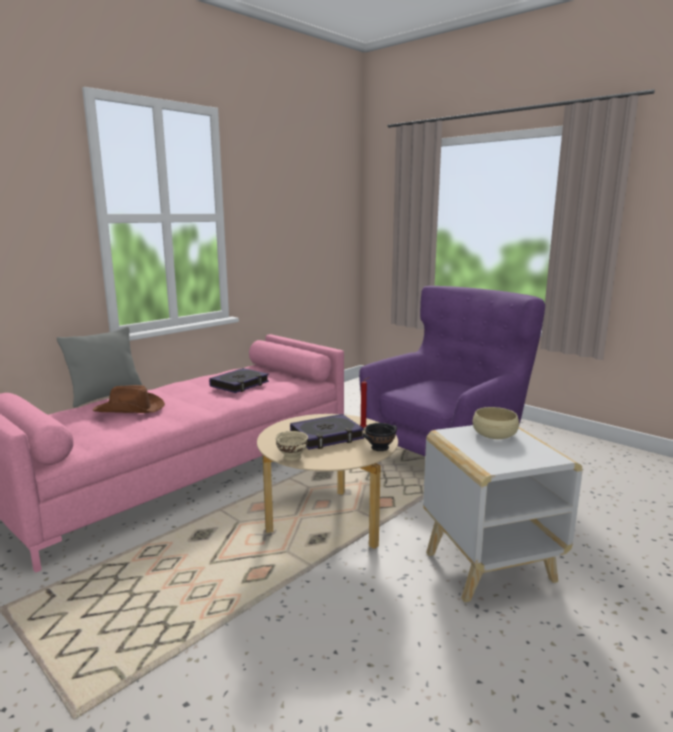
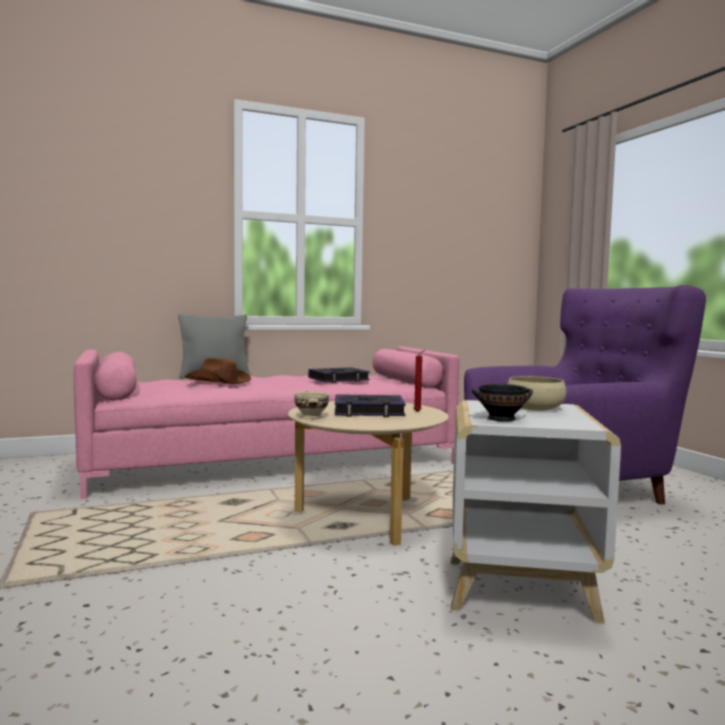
camera: 25 degrees right, 10 degrees down
black bowl [363,423,397,451] -> black bowl moved to [472,384,533,421]

